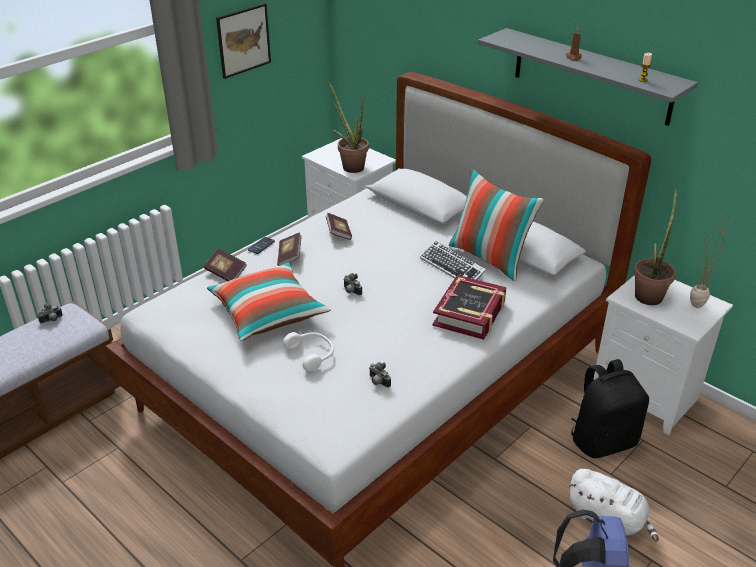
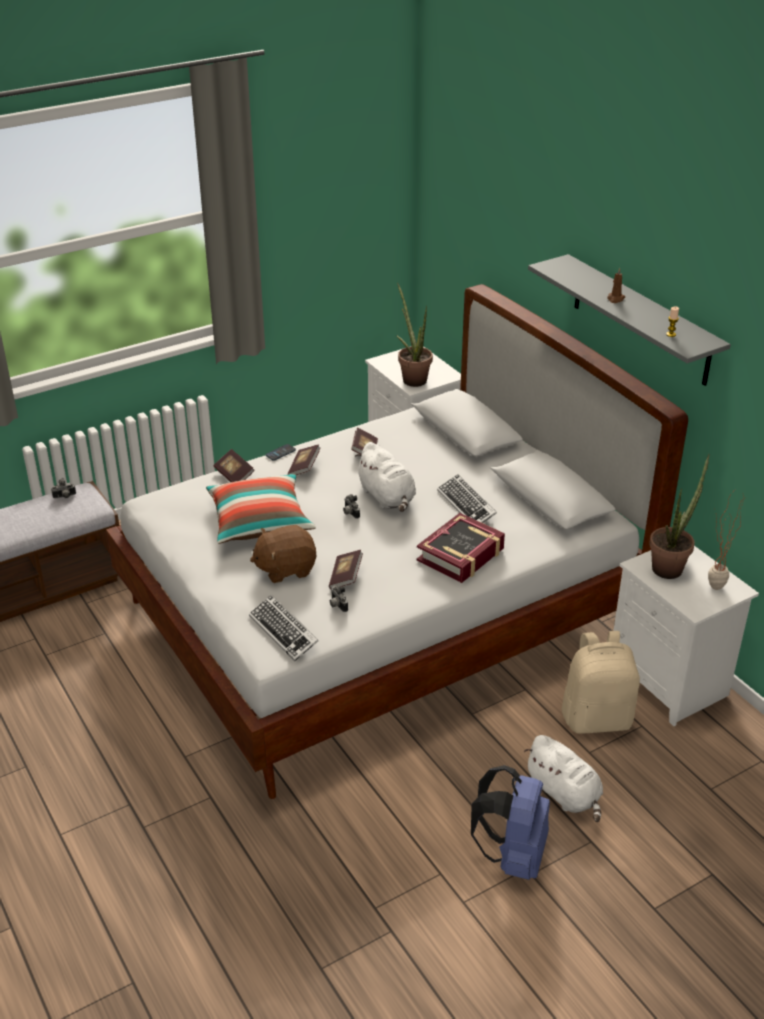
camera: 15 degrees right, 0 degrees up
picture [216,3,271,79] -> none
white headphones [283,332,334,372] -> brown plush toy [250,525,316,583]
pillow [449,168,544,281] -> none
black backpack [571,359,649,459] -> beige backpack [562,631,640,734]
none -> keyboard [249,595,319,661]
none -> book [329,550,363,589]
none -> white plush toy [355,442,416,512]

